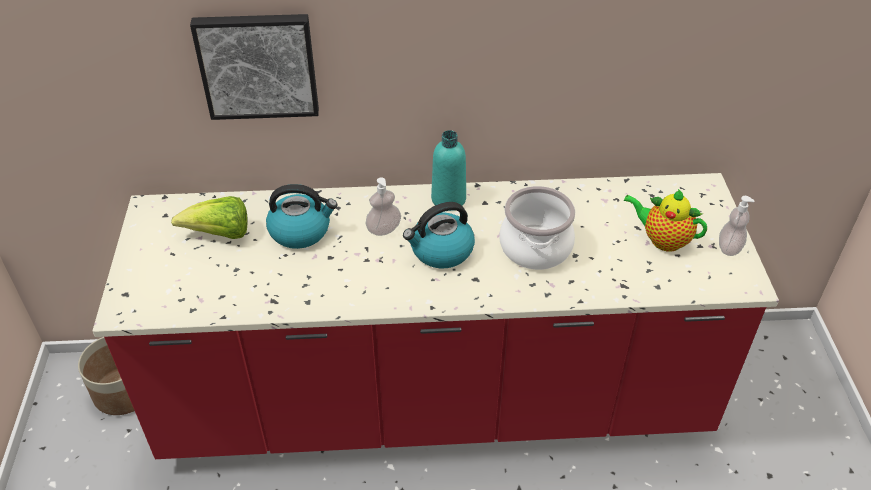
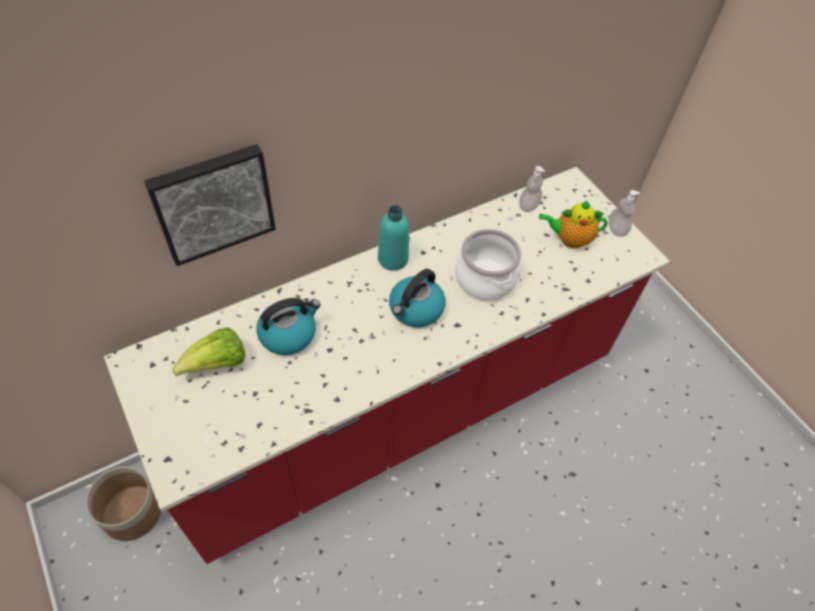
camera: 30 degrees left, 10 degrees up
soap dispenser [365,177,401,236] -> soap dispenser moved to [519,166,545,212]

